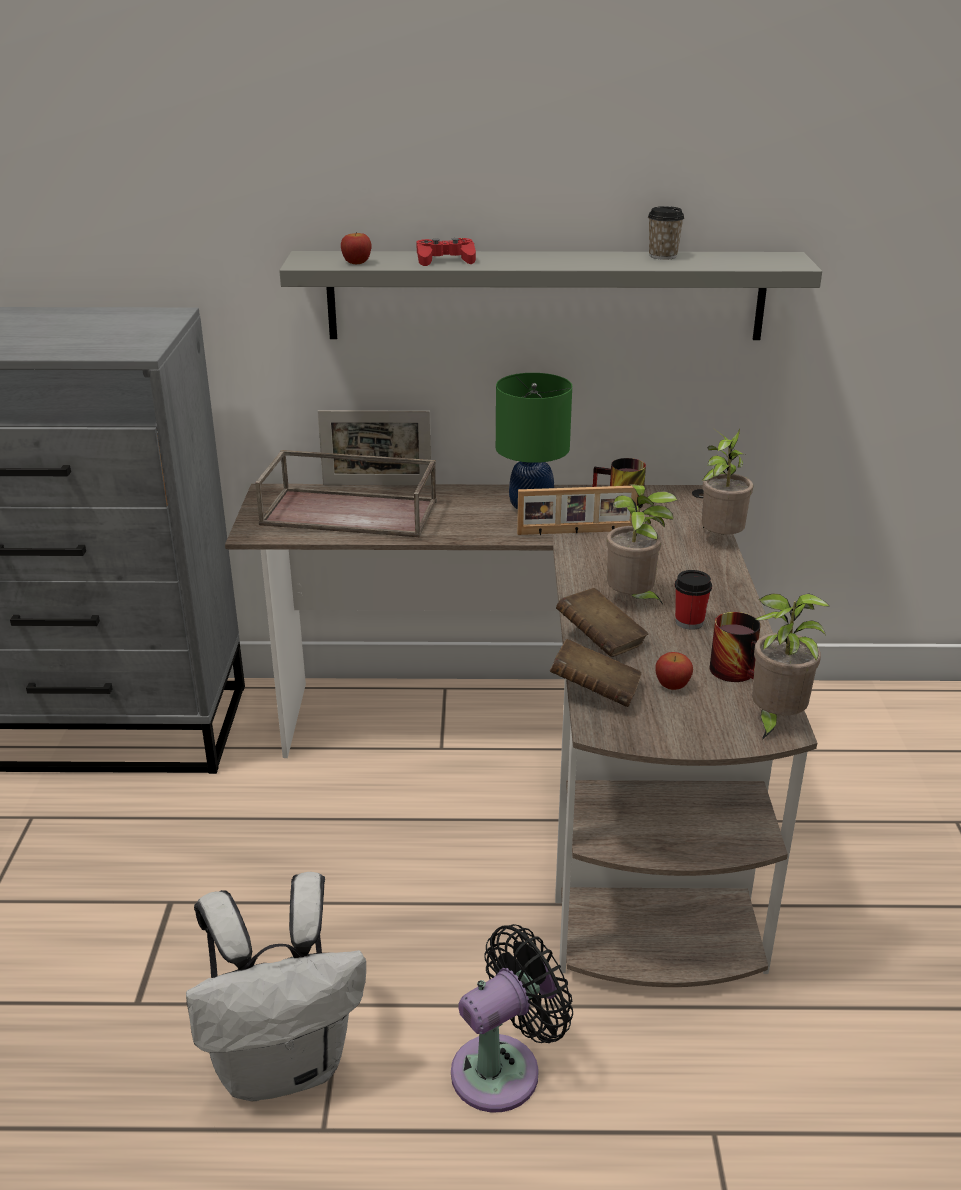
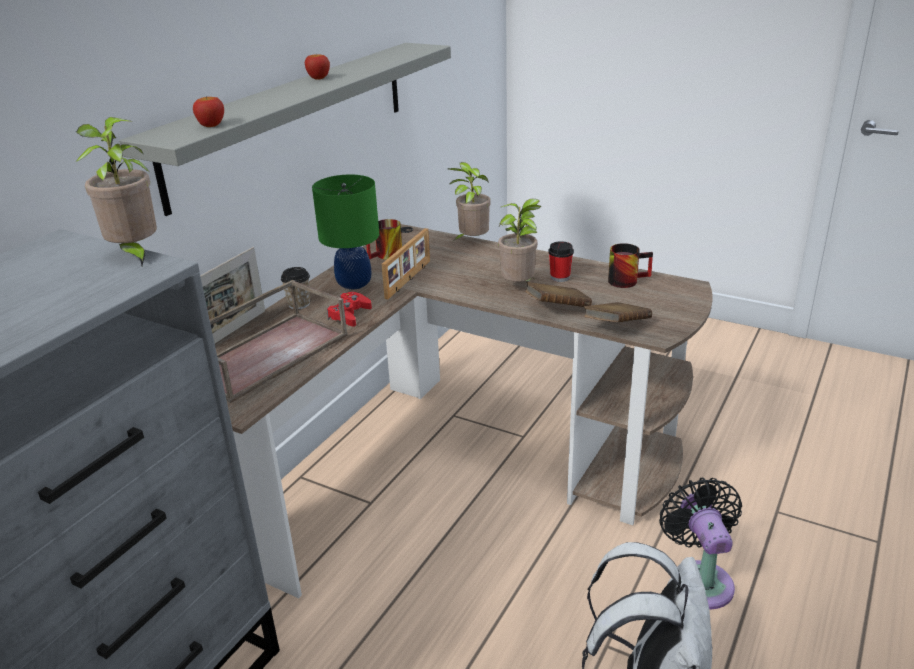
camera: 60 degrees left, 0 degrees up
red game controller [416,238,476,266] -> red game controller moved to [327,292,372,326]
cup [648,206,684,260] -> cup moved to [281,267,310,309]
apple [655,652,693,690] -> apple moved to [305,54,330,80]
potted plant [752,593,830,741] -> potted plant moved to [75,117,157,266]

